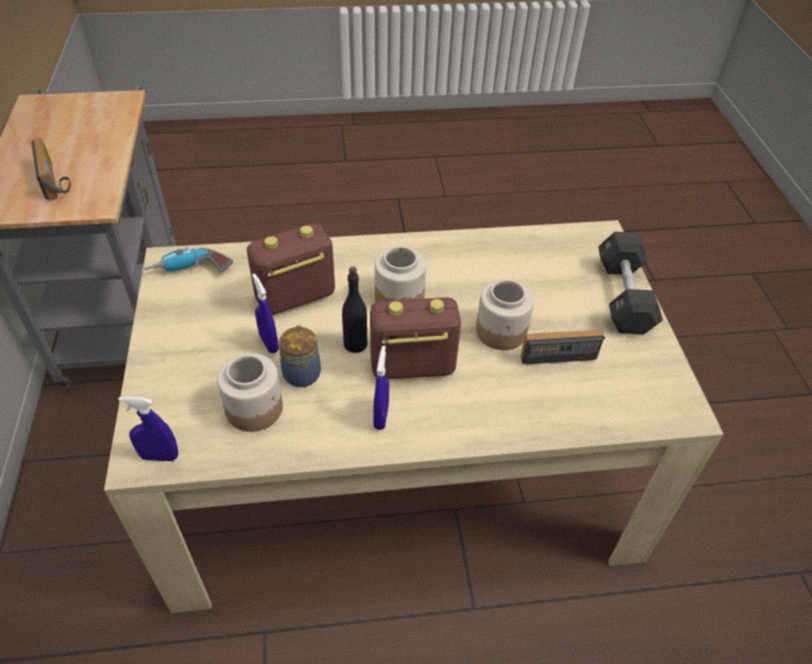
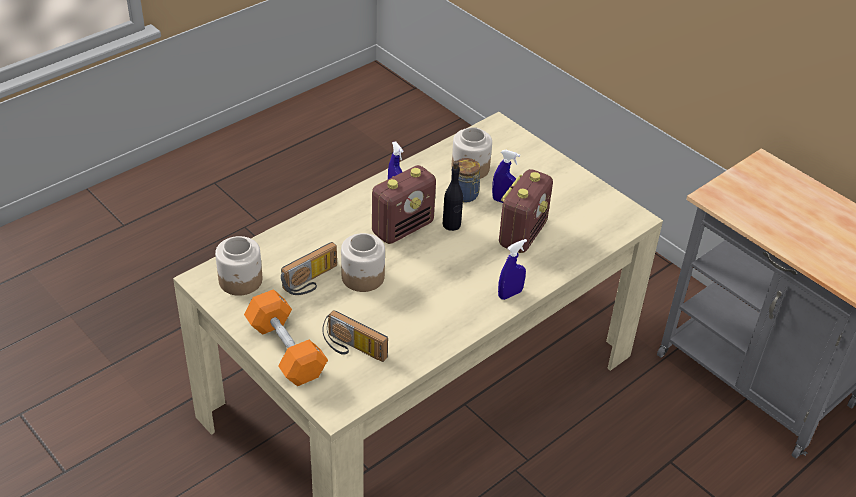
camera: 145 degrees right, 5 degrees down
radio [31,138,71,200] -> radio moved to [322,310,388,362]
blue spray bottle [119,396,178,461] -> blue spray bottle moved to [498,239,527,300]
power drill [144,247,233,273] -> none
jar [375,246,426,302] -> jar moved to [215,236,262,296]
black dumbbell [598,232,663,335] -> orange dumbbell [244,289,328,386]

